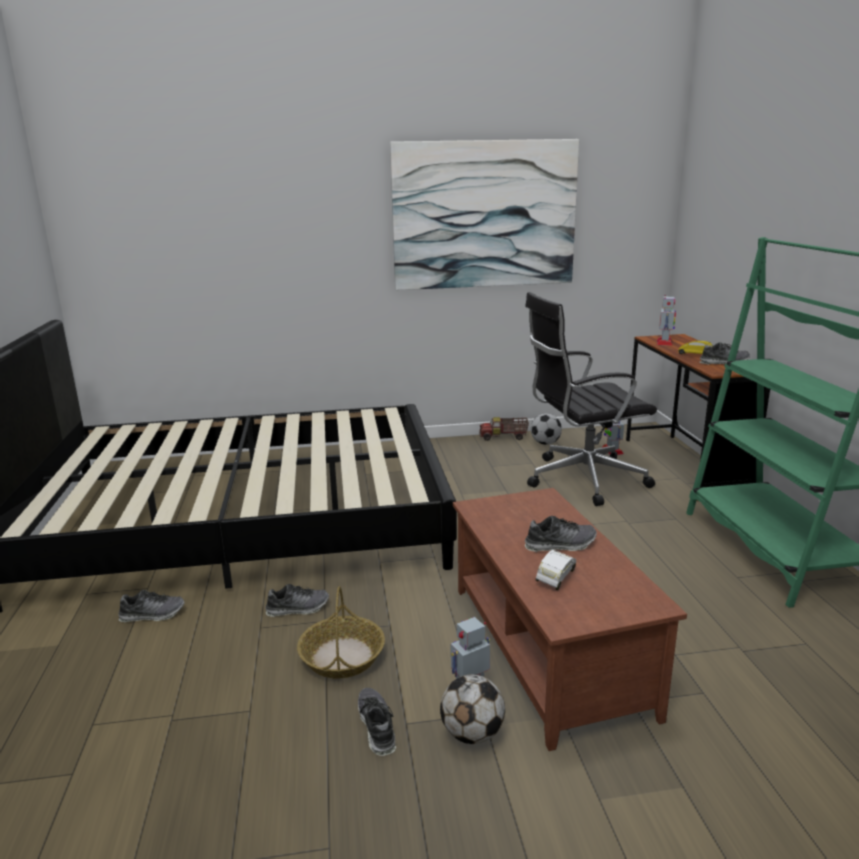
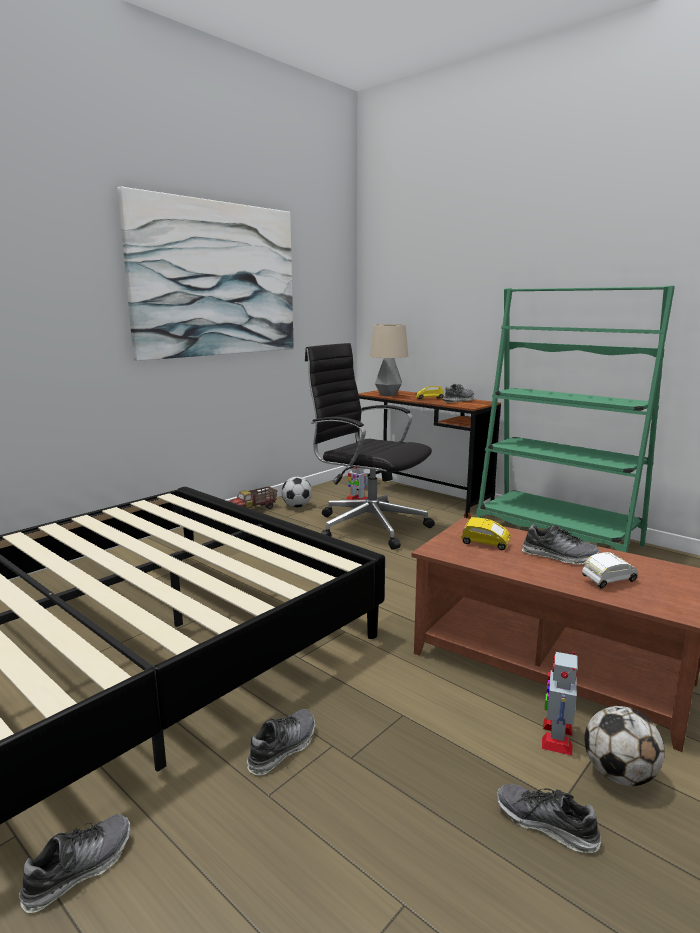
camera: 40 degrees left, 5 degrees down
basket [297,586,385,678] -> none
black office chair [525,292,657,506] -> black office chair turned 90 degrees clockwise [305,343,435,550]
shoe [525,516,597,552] -> shoe turned 75 degrees clockwise [522,525,600,565]
white toy car [536,550,576,590] -> white toy car turned 75 degrees clockwise [582,552,638,588]
toy robot [657,295,676,346] -> table lamp [370,324,408,396]
none -> yellow toy car [461,517,511,550]

